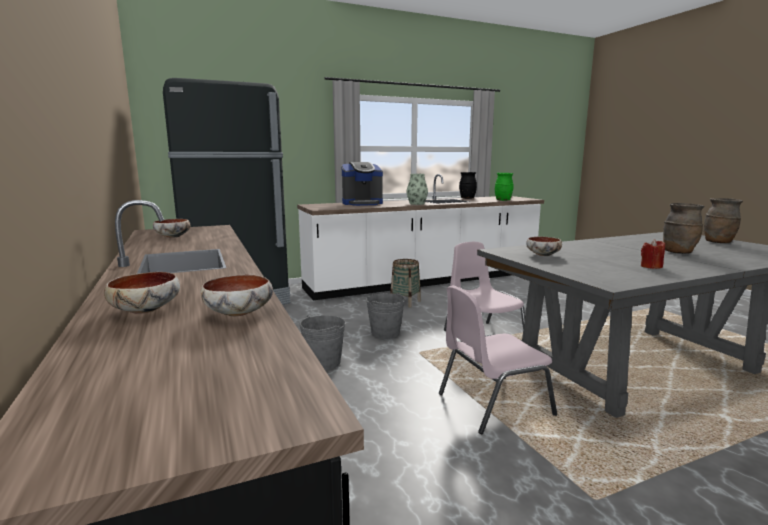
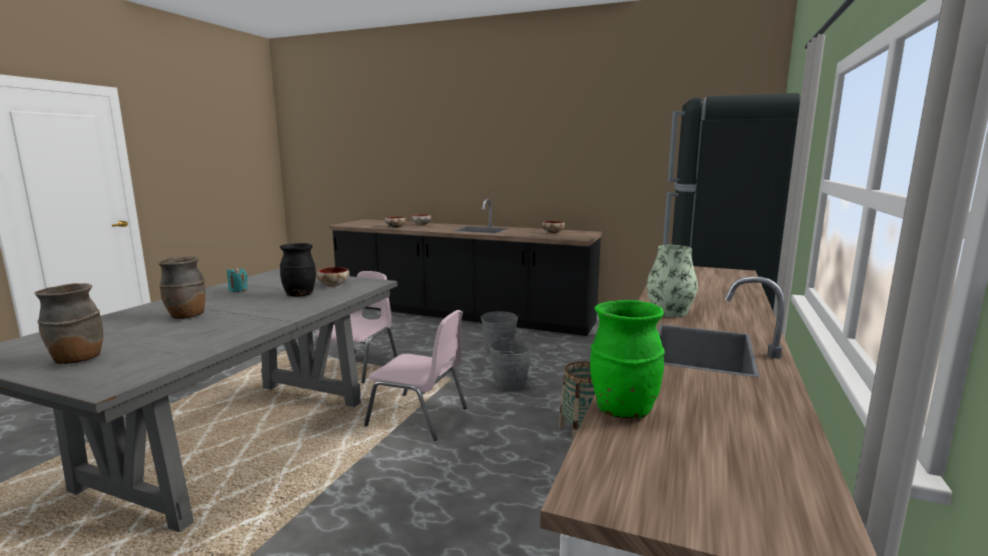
camera: 135 degrees right, 0 degrees up
coffee machine [342,162,383,206] -> none
black vase [459,172,477,199] -> black vase moved to [280,243,316,297]
red candle [641,239,665,269] -> turquoise candle [227,267,248,292]

